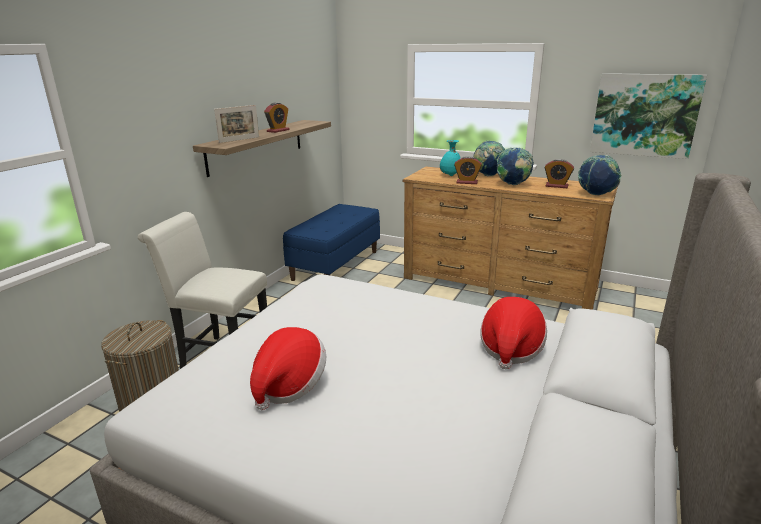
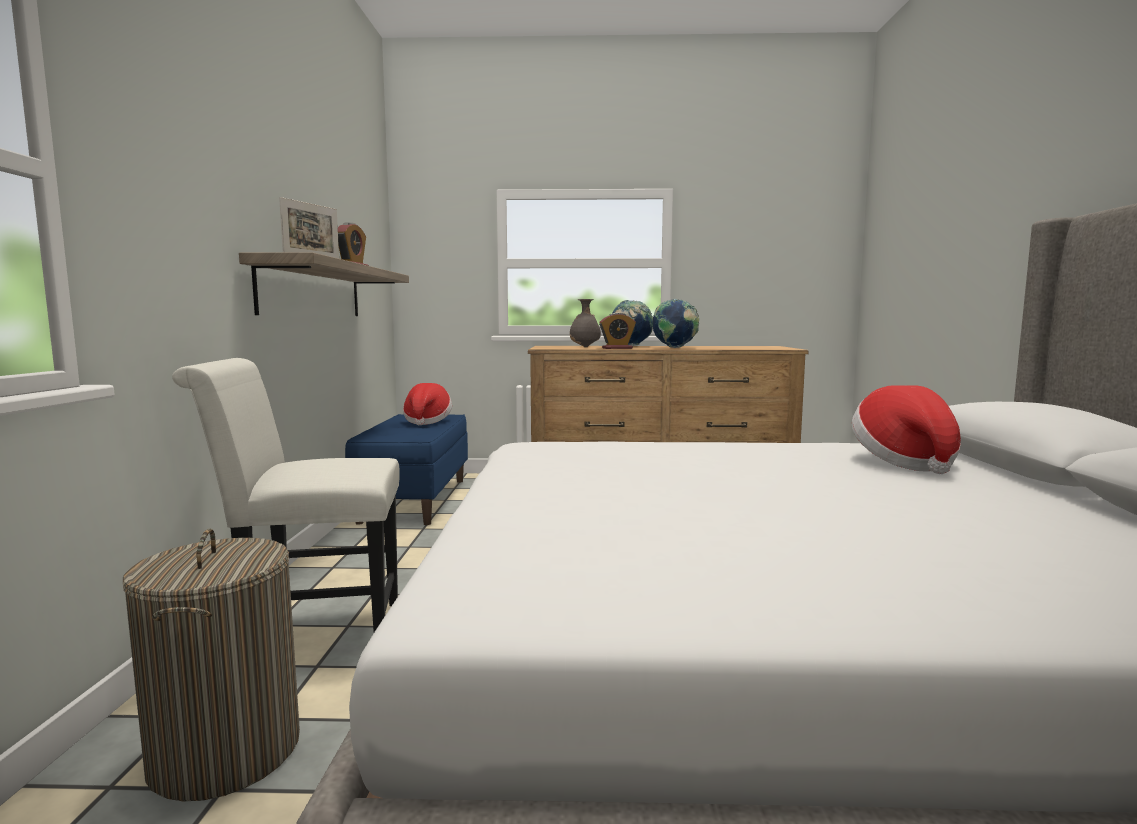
camera: 25 degrees left, 15 degrees down
hat [250,327,326,410] -> hat moved to [403,383,452,425]
turquoise vase [439,140,461,176] -> grey vase [570,299,601,347]
alarm clock [544,159,574,188] -> none
globe [578,155,622,196] -> none
picture [590,73,707,159] -> none

